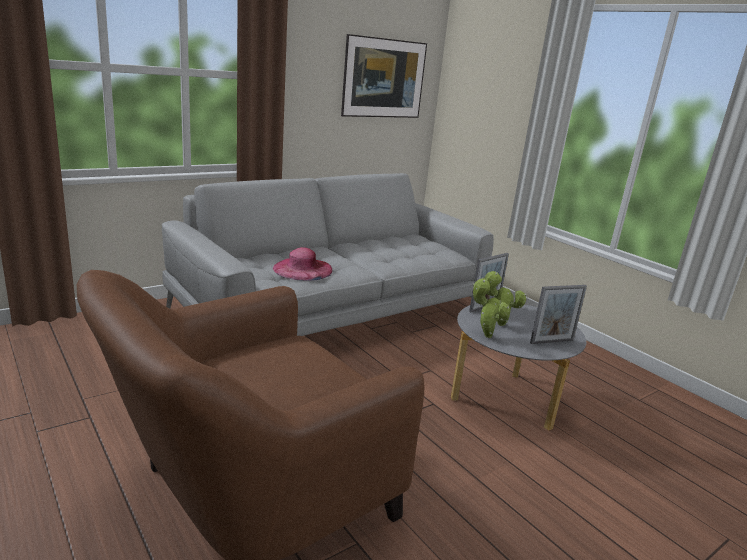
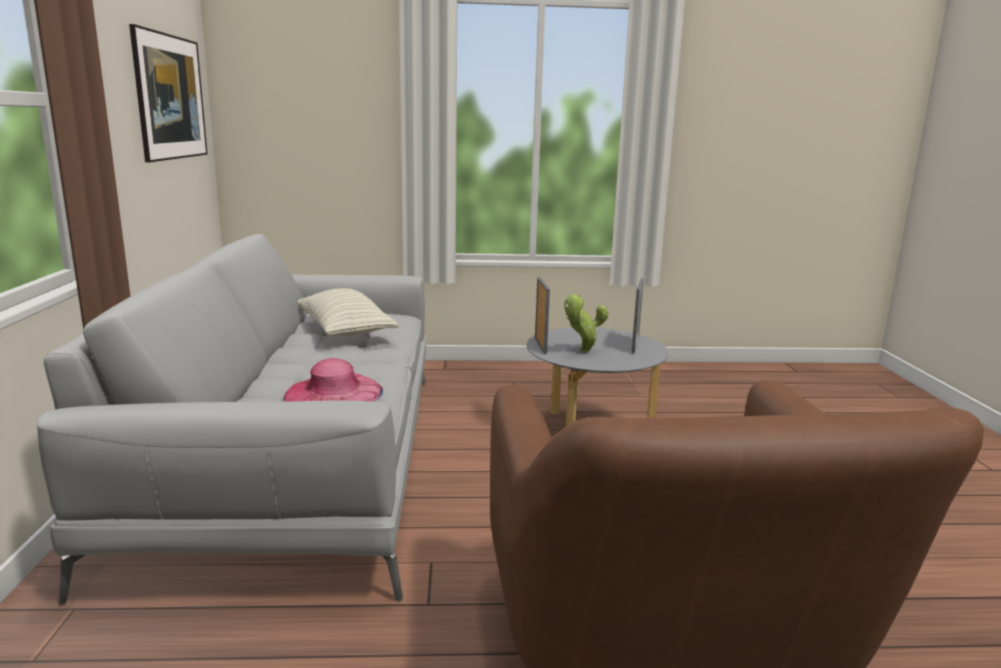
camera: 55 degrees left, 5 degrees down
potted plant [473,278,510,338] -> none
none -> pillow [298,288,399,336]

